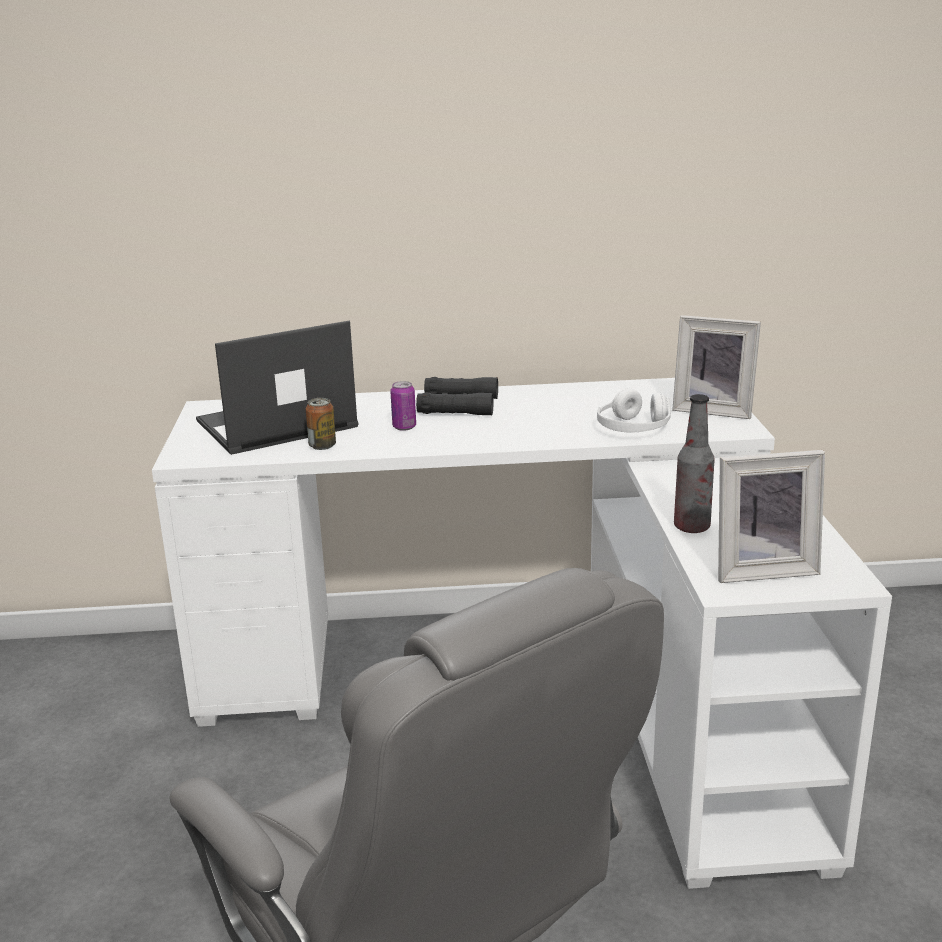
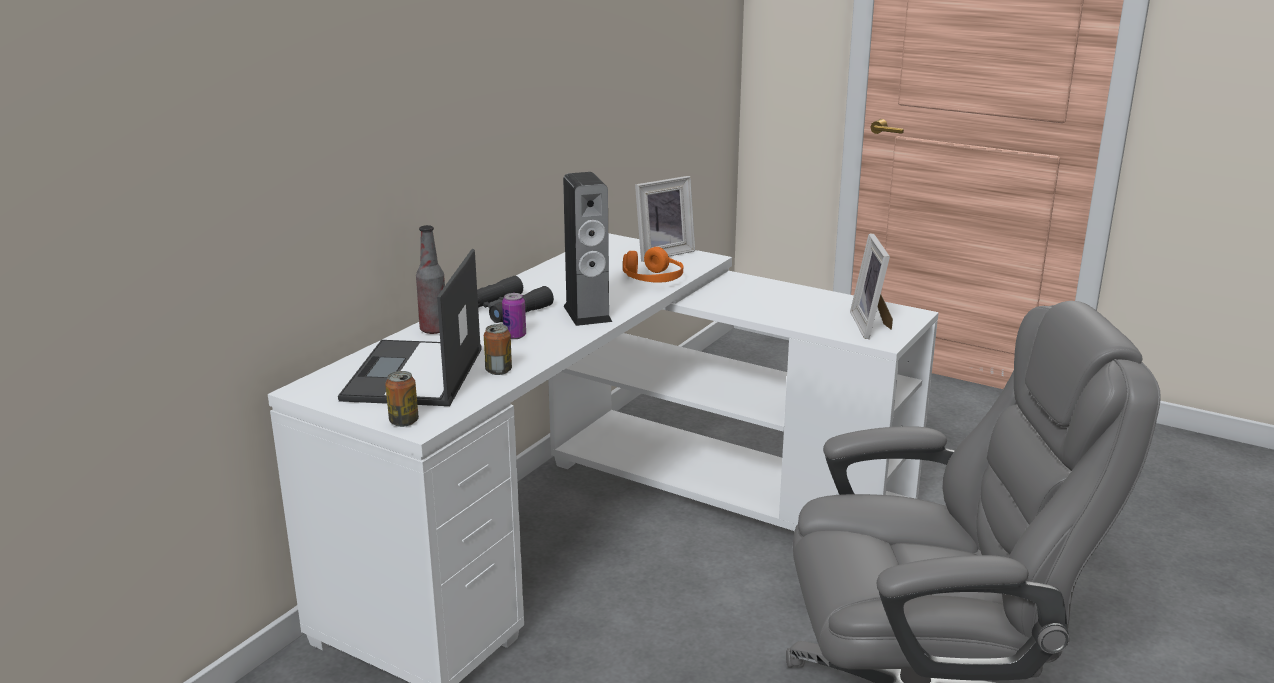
camera: 55 degrees left, 0 degrees up
white headphones [597,388,671,432] -> orange headphones [623,247,683,283]
bottle [674,394,715,533] -> bottle moved to [416,225,445,334]
picture frame [718,450,825,583] -> picture frame turned 150 degrees clockwise [850,233,893,339]
none -> can [385,371,419,427]
none -> speaker [563,172,612,326]

